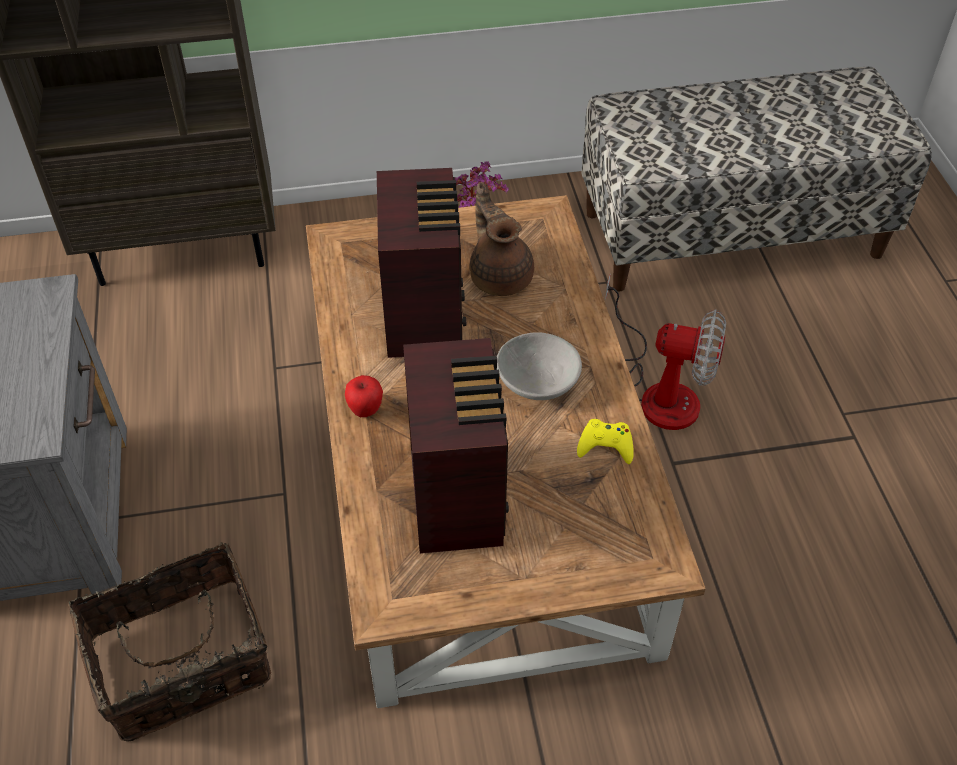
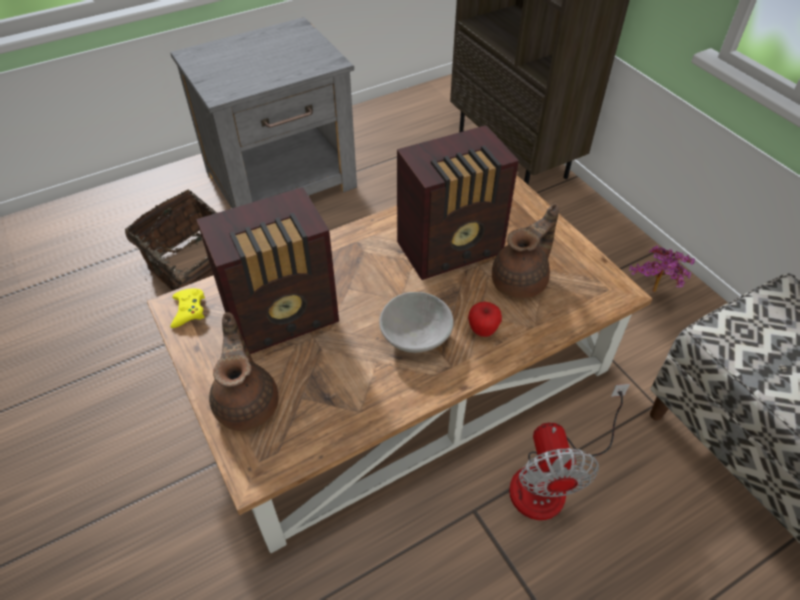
camera: 70 degrees right, 0 degrees up
apple [345,375,383,417] -> apple moved to [468,302,502,337]
yellow game controller [577,419,634,464] -> yellow game controller moved to [170,289,205,328]
none -> brown teapot [209,312,278,431]

